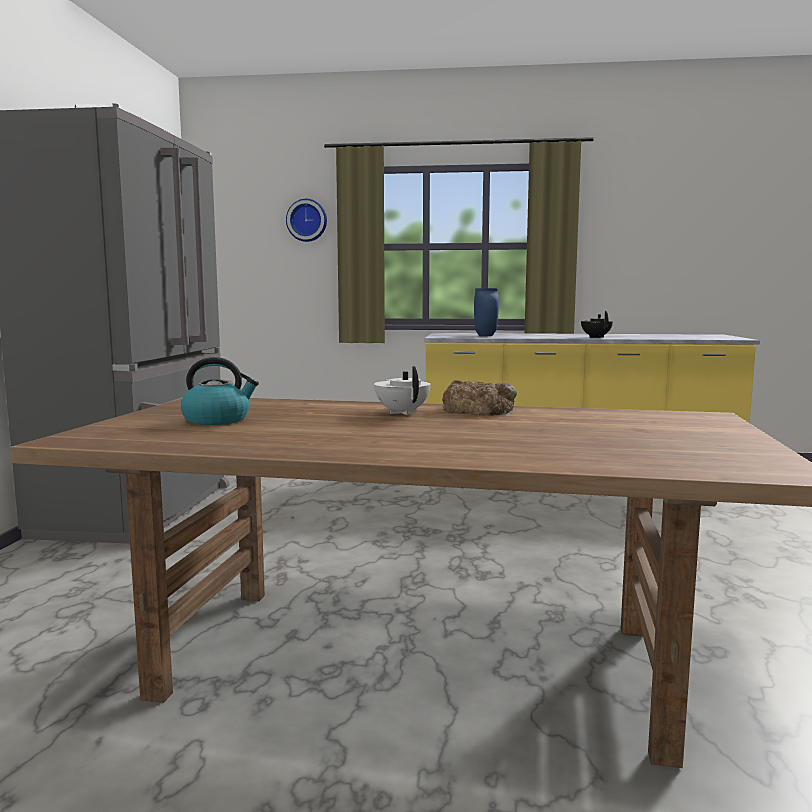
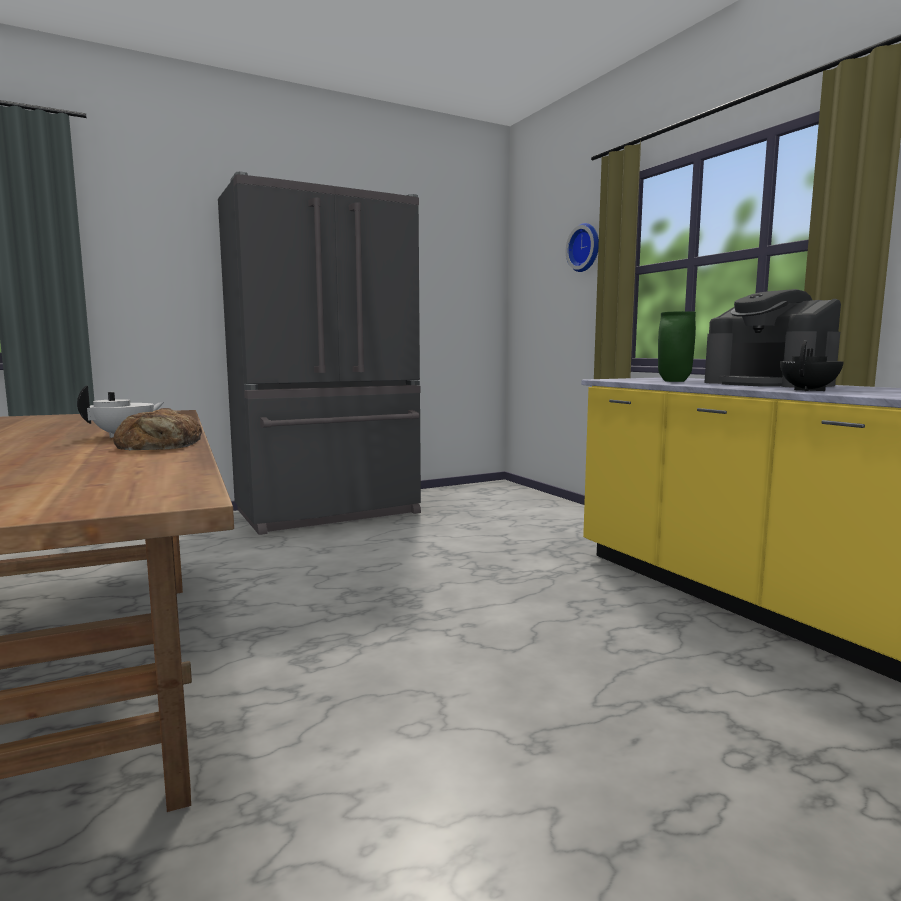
camera: 55 degrees right, 0 degrees up
kettle [181,357,259,425] -> none
blue vase [474,288,499,336] -> green vase [658,311,696,382]
none -> coffee machine [704,289,841,388]

